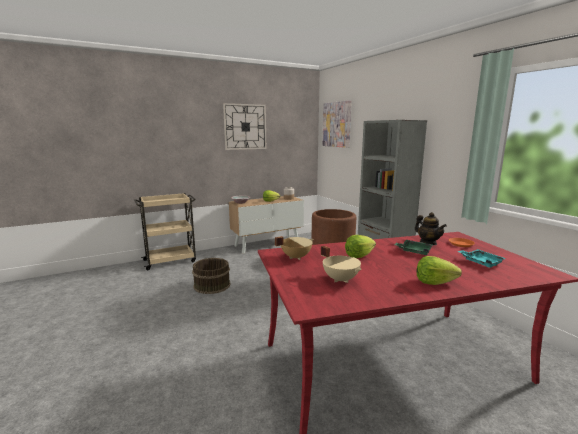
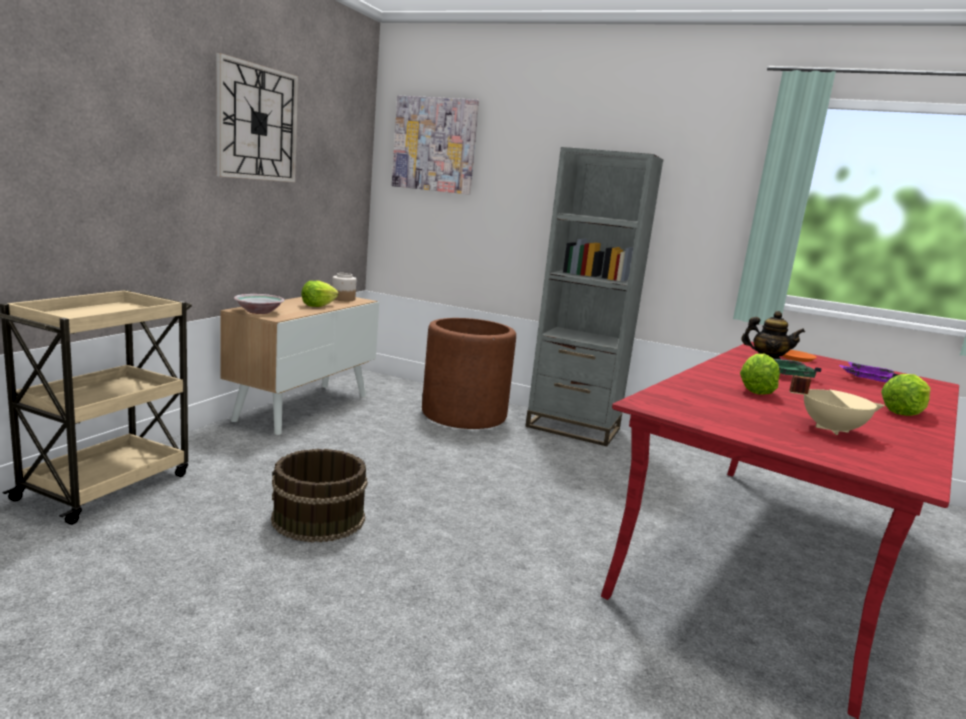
camera: 40 degrees left, 0 degrees up
beige cooking pot [275,236,314,260] -> none
turquoise tray [458,249,506,268] -> purple tray [839,362,899,382]

